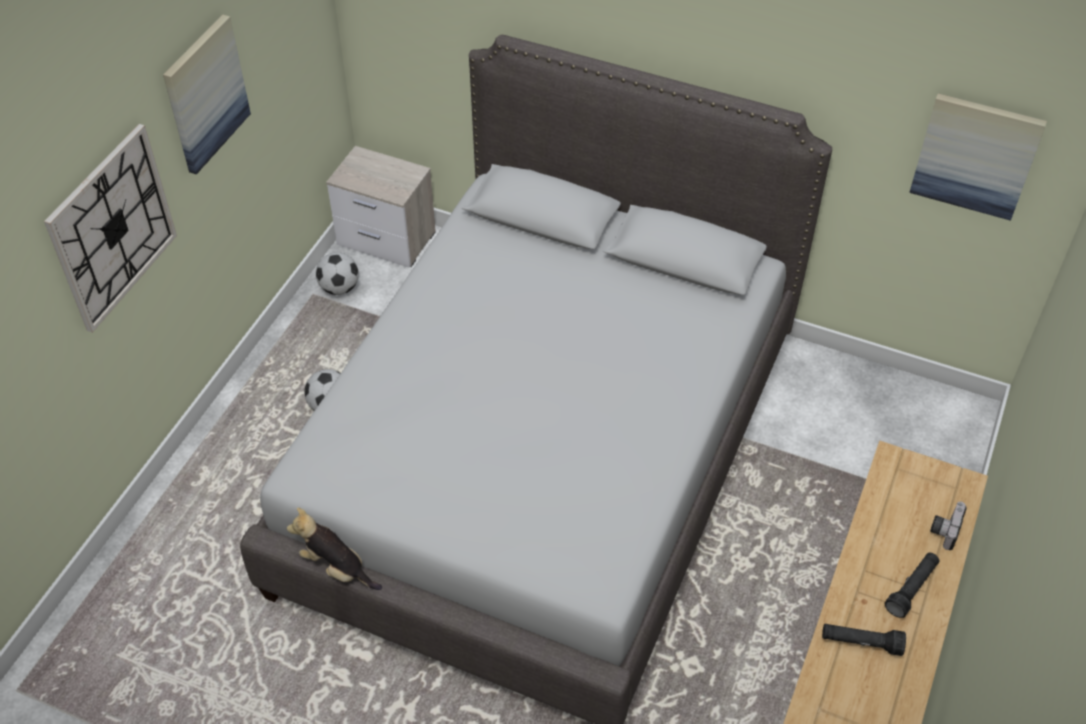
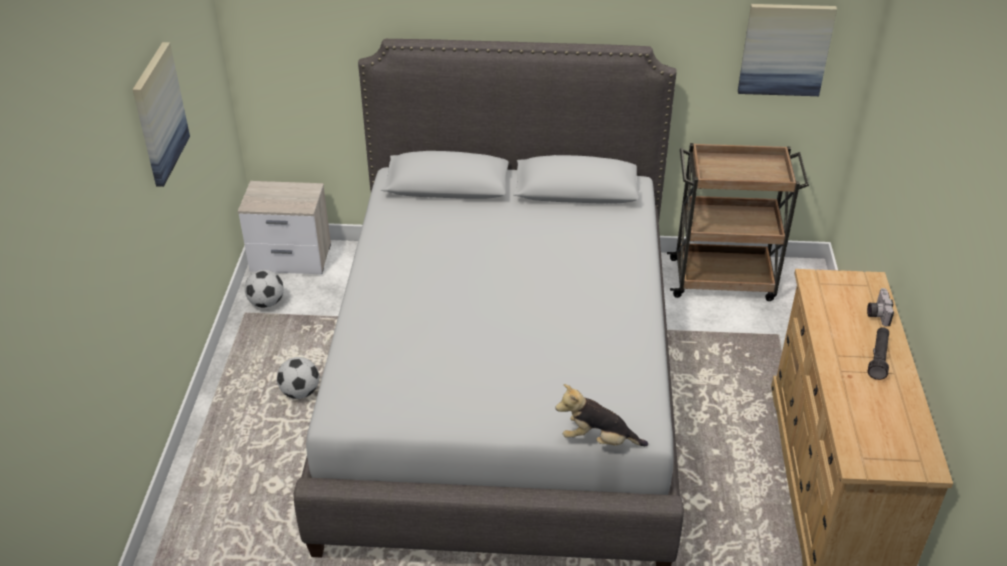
camera: 20 degrees left, 10 degrees down
wall clock [44,124,177,333] -> none
plush toy [287,508,382,590] -> plush toy moved to [555,384,648,446]
black flashlight [822,624,906,656] -> none
none -> brown cart [667,143,809,301]

